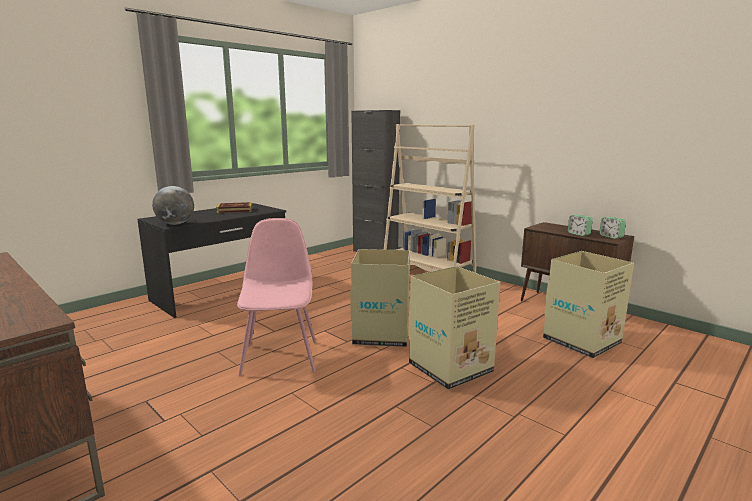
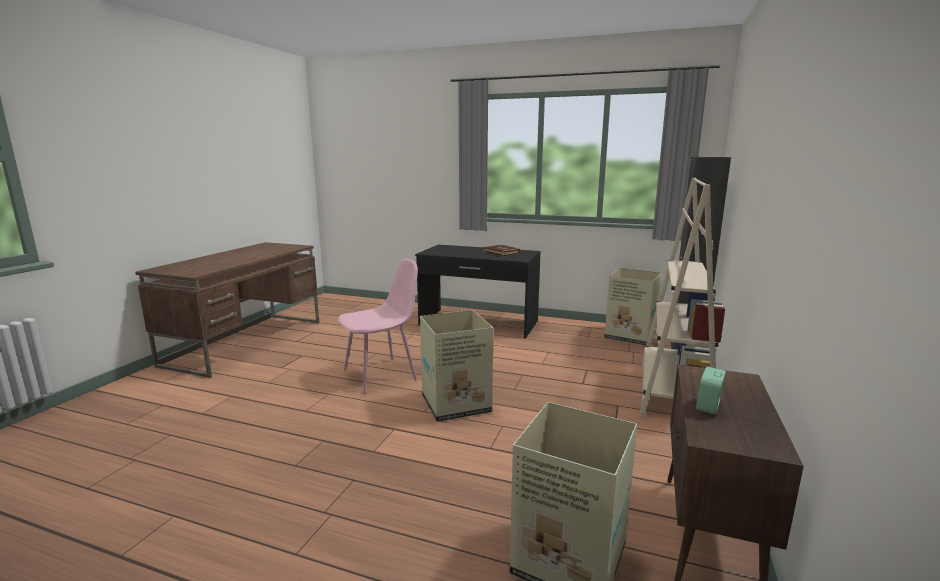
camera: 65 degrees right, 0 degrees up
globe [152,186,194,225] -> none
cardboard box [408,266,501,390] -> cardboard box moved to [604,268,662,346]
alarm clock [599,217,626,239] -> none

